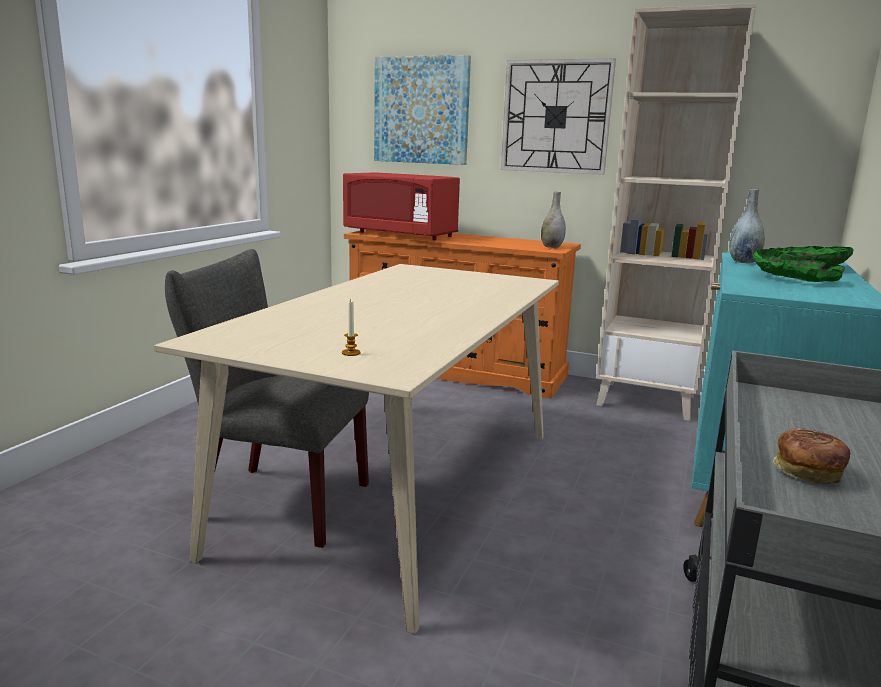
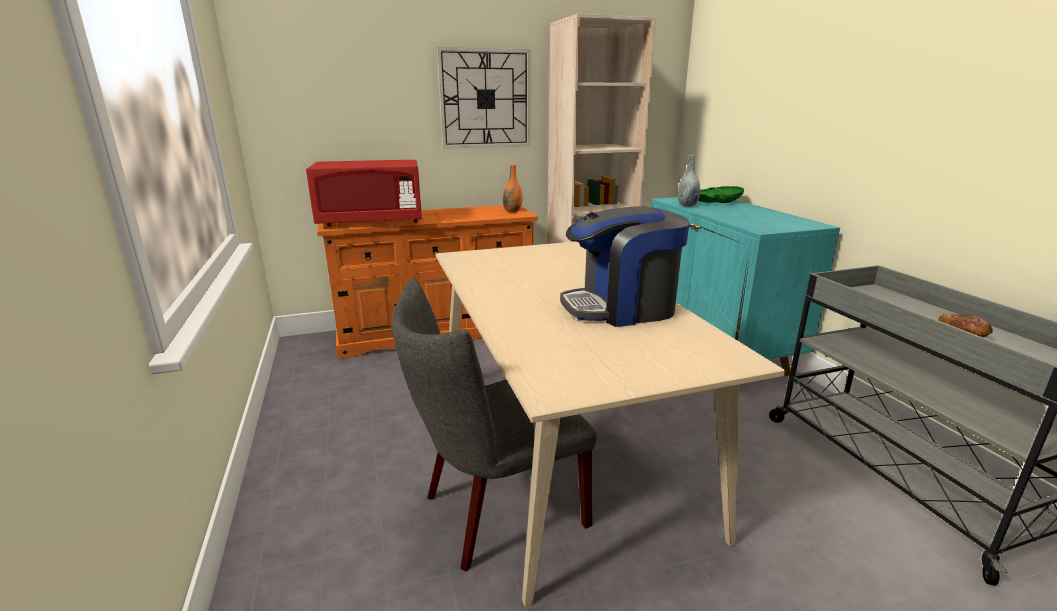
camera: 40 degrees left, 5 degrees up
candle [342,301,361,356] -> none
picture [374,55,471,165] -> none
grey vase [541,191,566,248] -> orange vase [502,165,522,212]
green bowl [753,249,845,282] -> none
none -> coffee machine [560,206,690,327]

